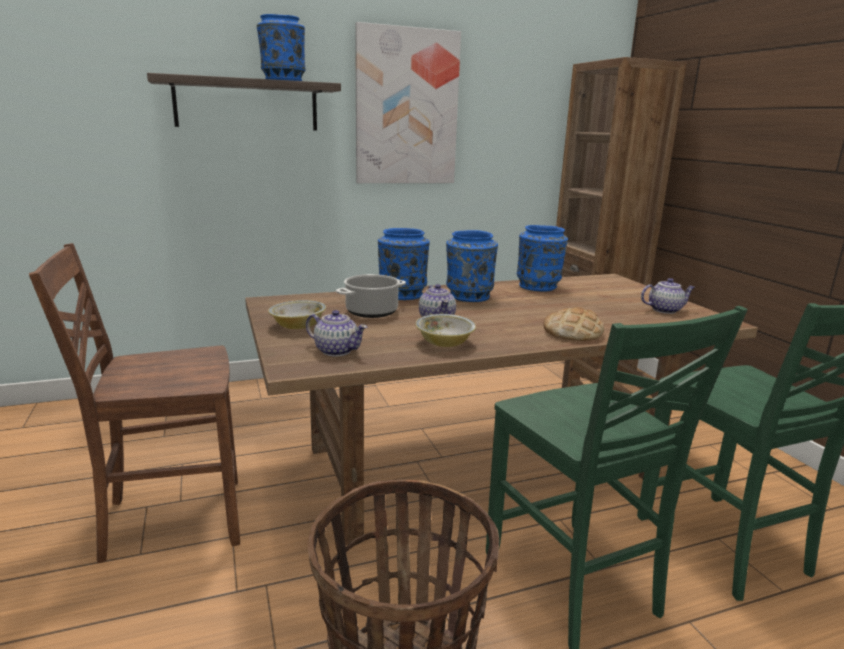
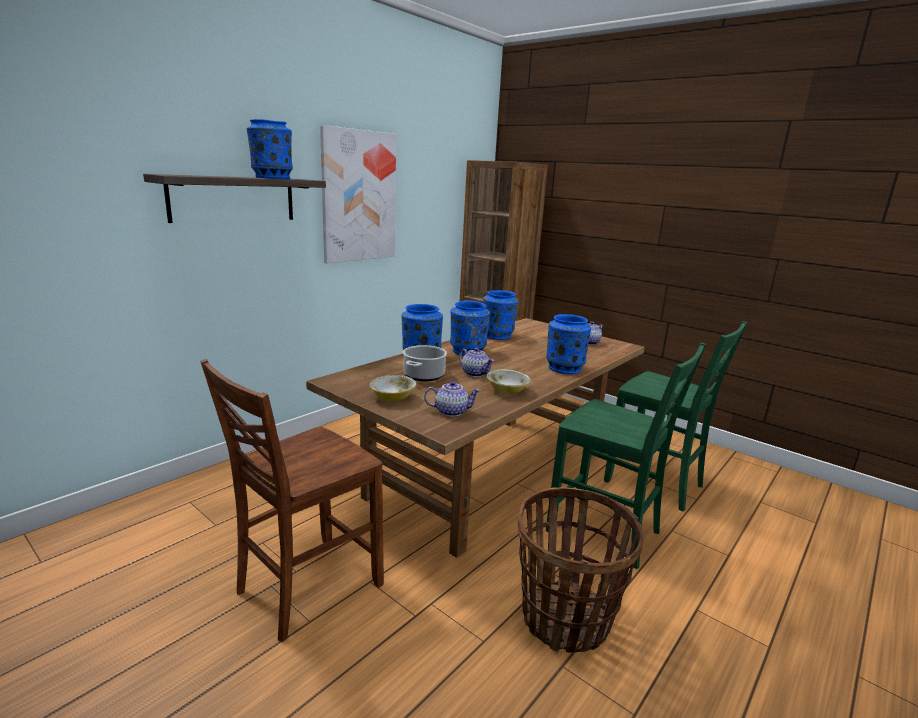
camera: 30 degrees left, 0 degrees up
bread [543,307,604,341] -> blue vase [546,314,591,374]

